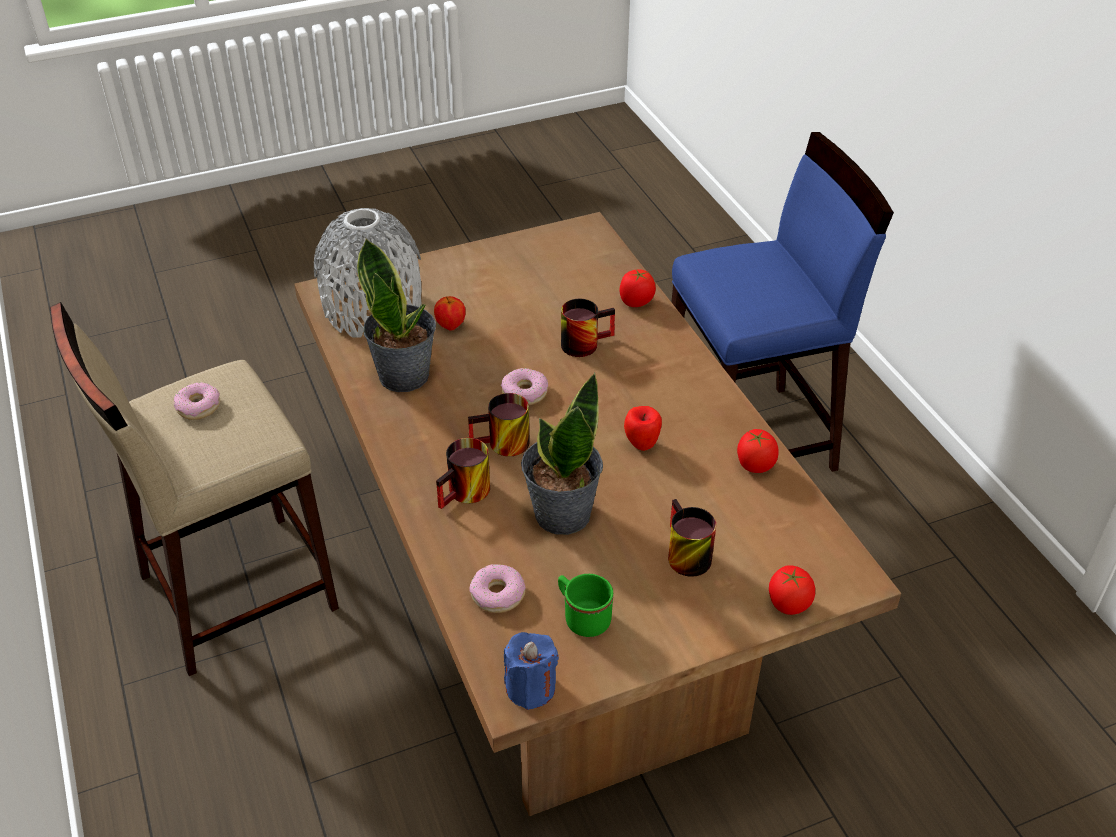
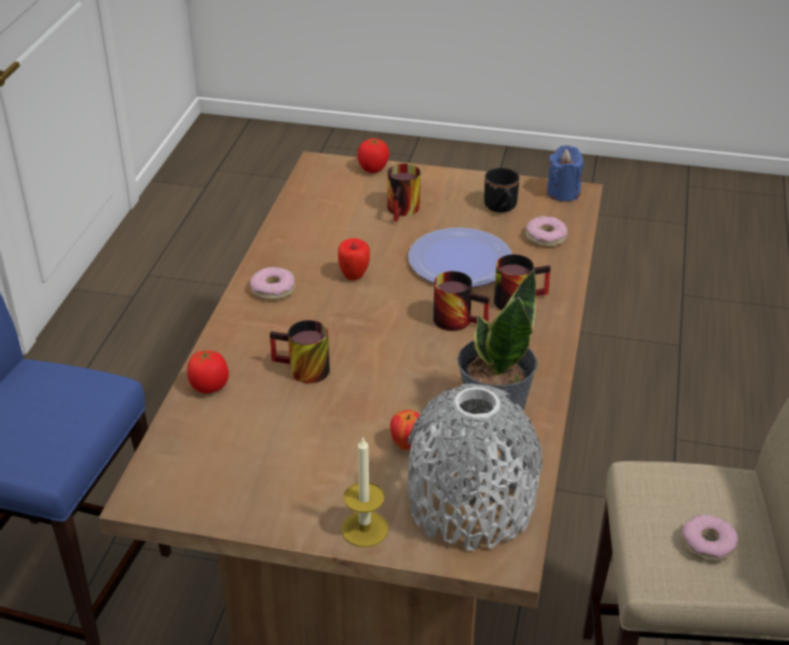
camera: 145 degrees left, 5 degrees down
donut [501,368,548,405] -> donut moved to [250,267,295,301]
potted plant [521,373,603,535] -> plate [408,228,512,288]
green mug [558,574,613,637] -> black mug [484,168,519,213]
tomato [737,429,779,473] -> none
none -> candle [341,436,388,547]

